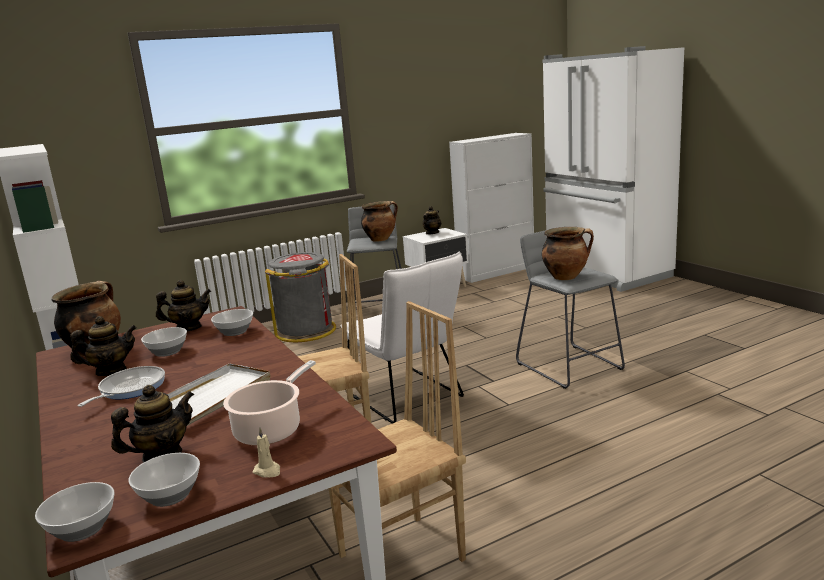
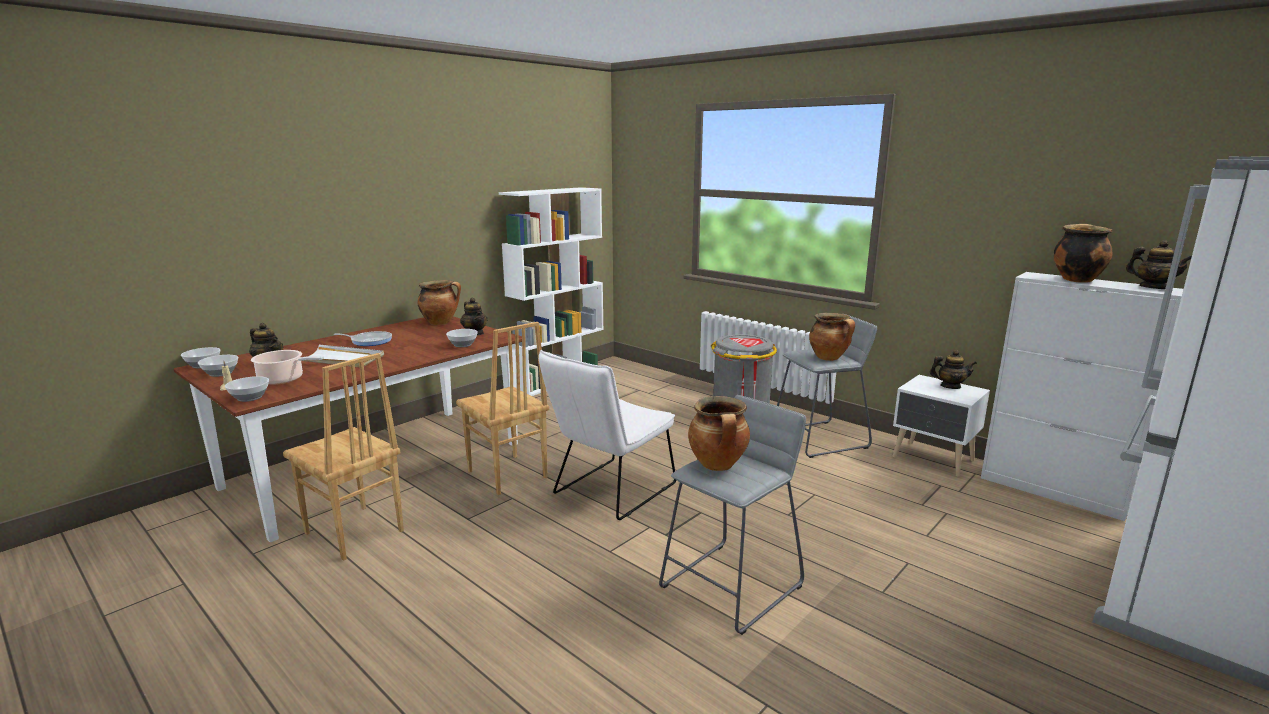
camera: 70 degrees right, 0 degrees up
teapot [70,316,136,376] -> teapot moved to [1126,240,1192,289]
bowl [141,327,187,357] -> bowl moved to [225,376,269,402]
none -> cooking pot [1054,224,1112,283]

